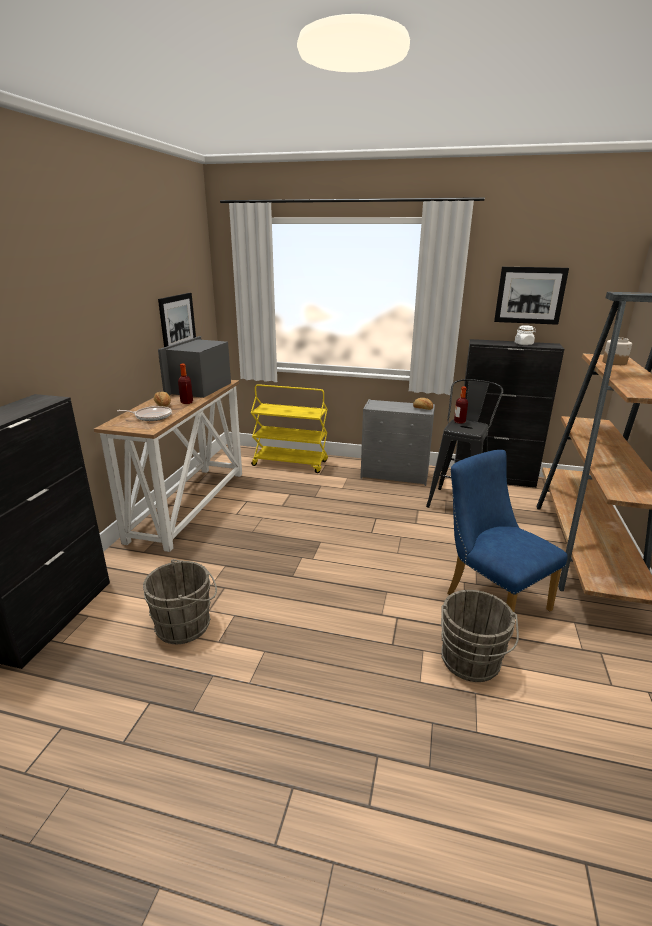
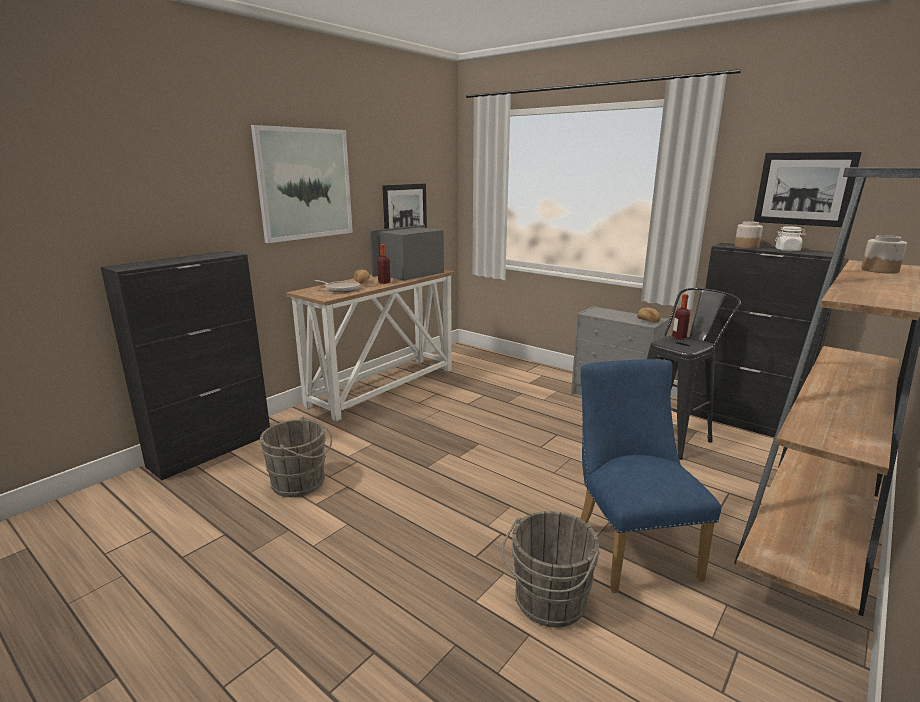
camera: 25 degrees right, 5 degrees down
yellow cart [251,384,328,473] -> none
none -> picture [251,125,353,243]
none -> jar [734,221,763,249]

